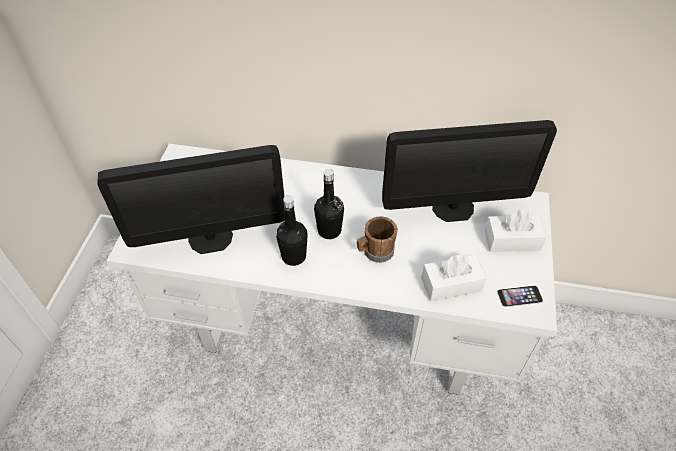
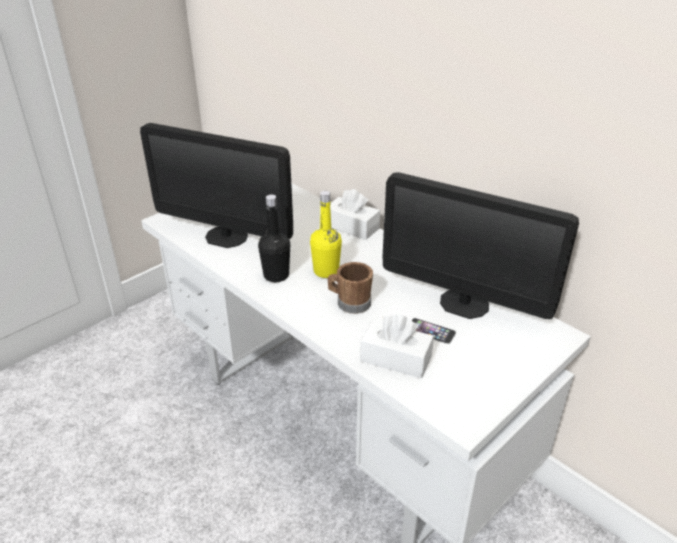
camera: 35 degrees right, 15 degrees down
black bottle [314,169,344,239] -> yellow bottle [310,191,342,278]
white tissue box [484,210,547,252] -> white tissue box moved to [330,189,380,240]
phone [497,286,543,307] -> phone moved to [411,318,456,344]

